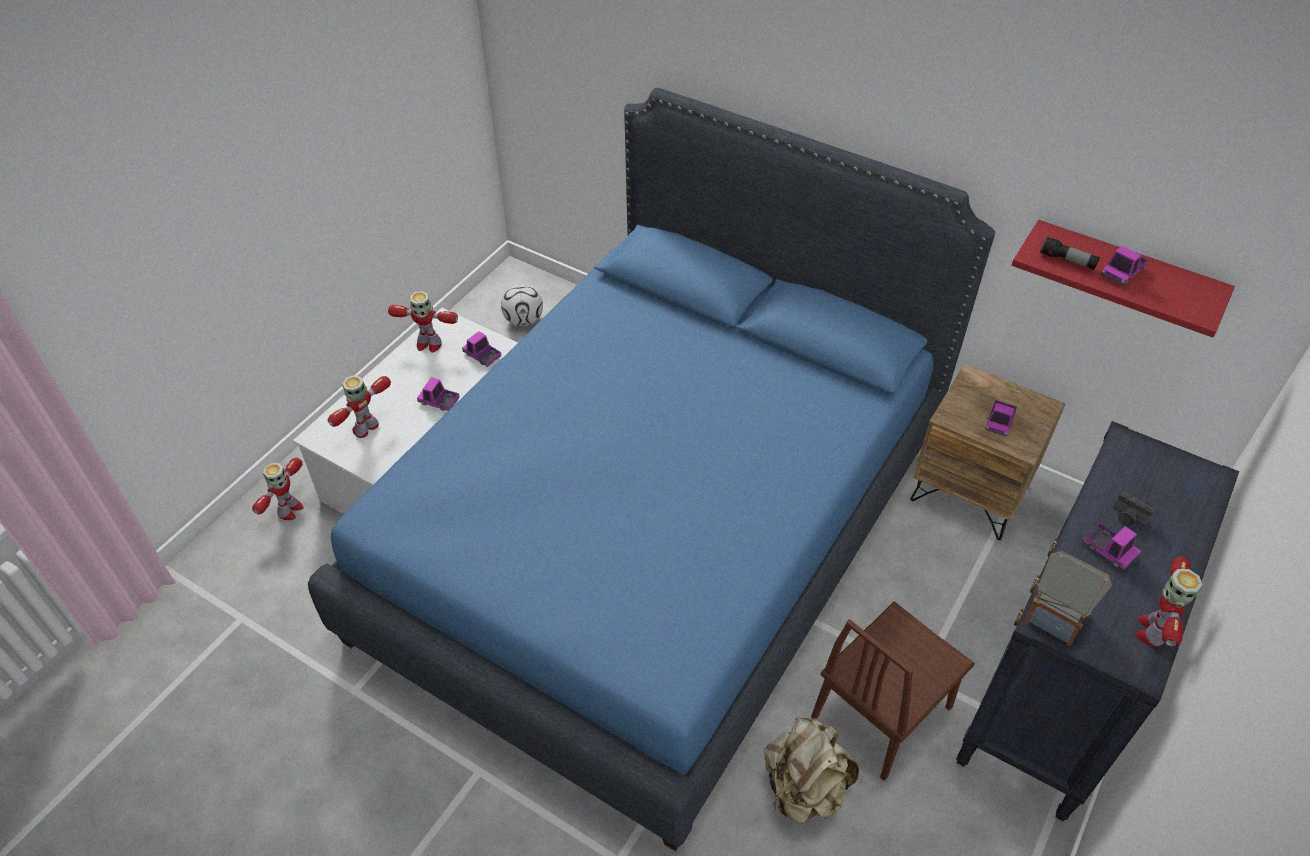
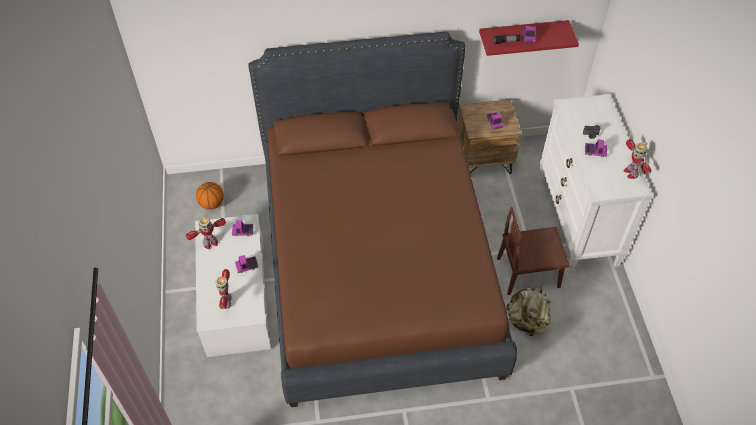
camera: 40 degrees left, 5 degrees up
toy robot [252,457,304,520] -> none
blue bed [308,88,995,851] -> brown bed [248,32,517,407]
football [501,284,543,327] -> basketball [196,182,224,210]
brown chair [811,601,975,781] -> brown chair turned 75 degrees clockwise [497,207,570,295]
black dresser [956,421,1239,821] -> white dresser [538,94,652,273]
toy house [1025,550,1112,647] -> none

